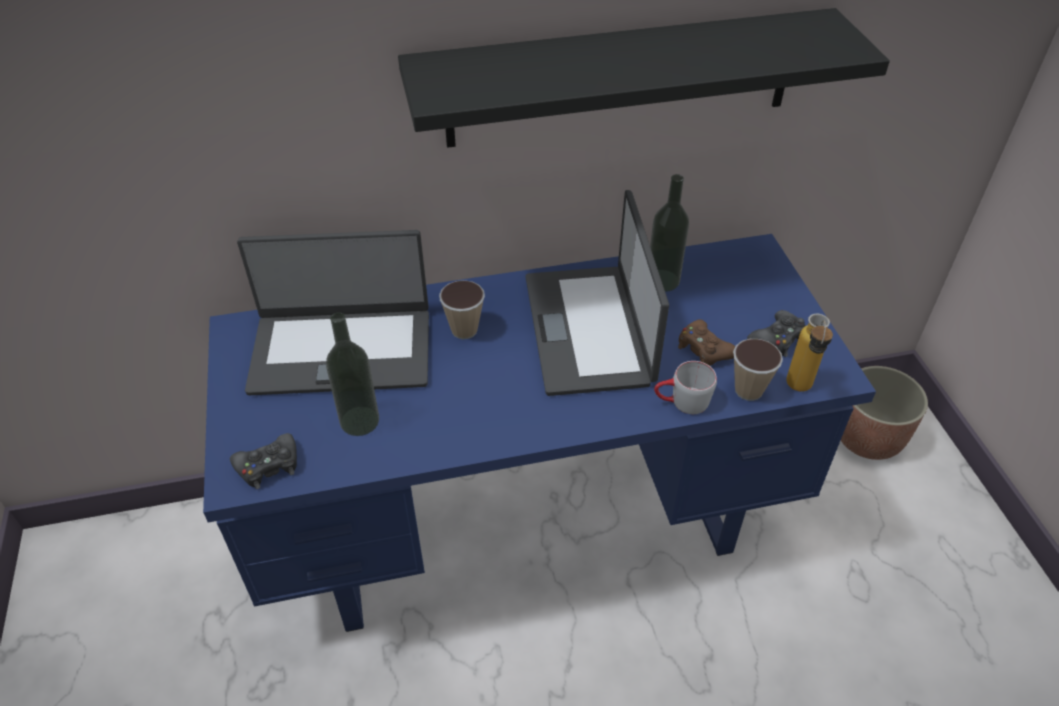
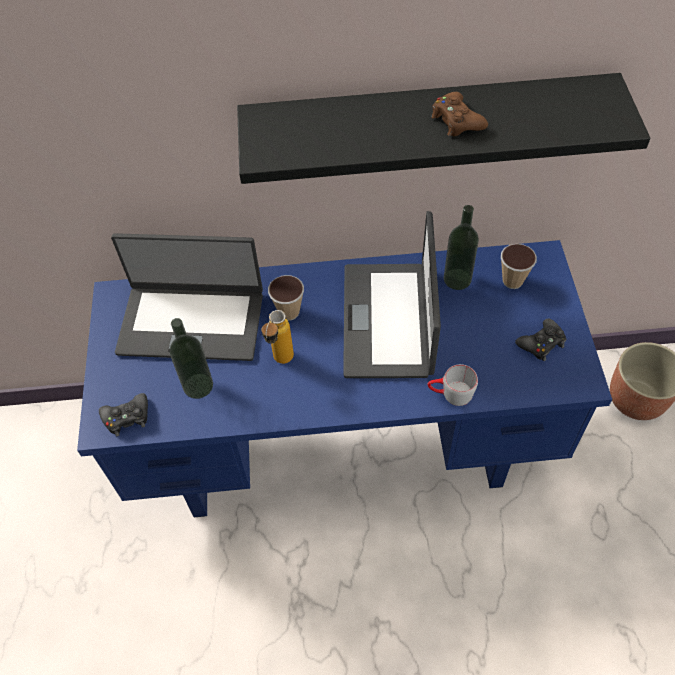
camera: 10 degrees right, 10 degrees up
brown game controller [678,319,735,366] -> brown game controller moved to [431,92,488,136]
cup [733,339,783,401] -> cup moved to [501,244,537,289]
bottle [786,313,833,392] -> bottle moved to [261,310,294,364]

